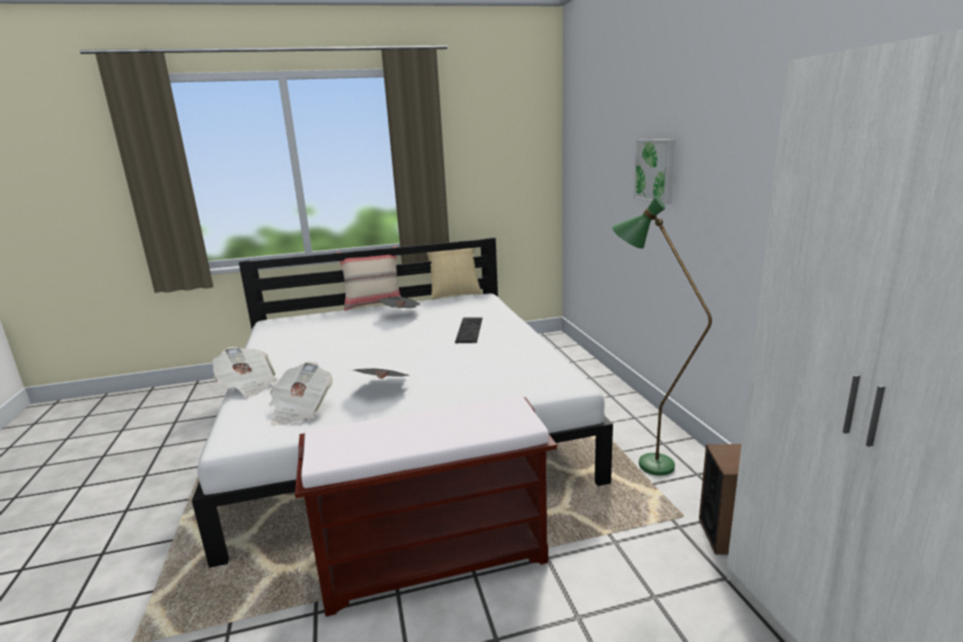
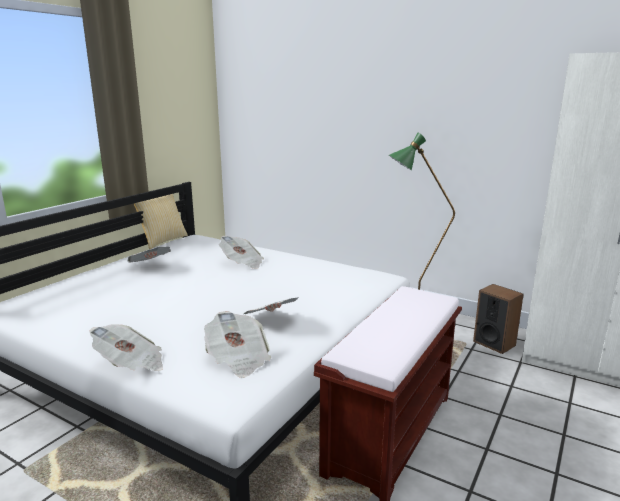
camera: 45 degrees left, 0 degrees up
beige pillow [336,246,401,311] -> none
keyboard [455,317,482,343] -> newspaper [219,236,264,269]
picture [633,139,675,204] -> none

